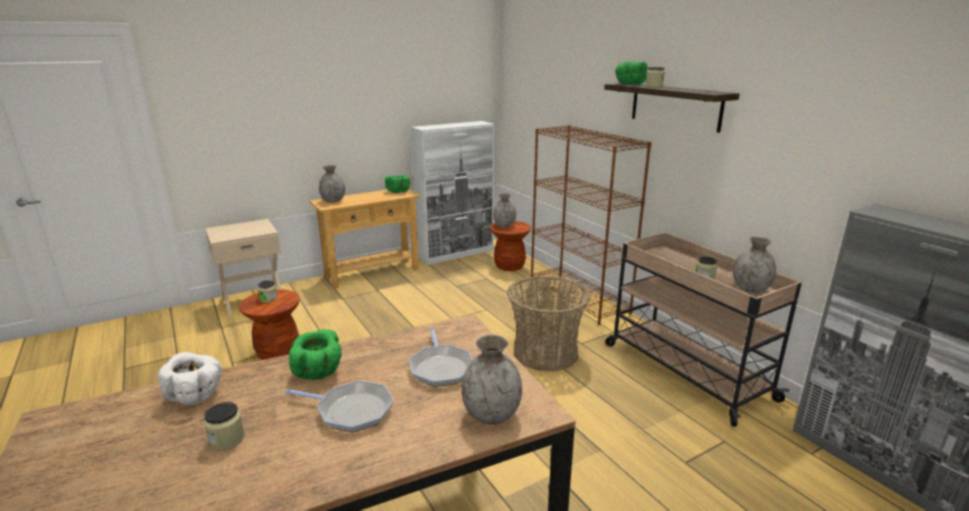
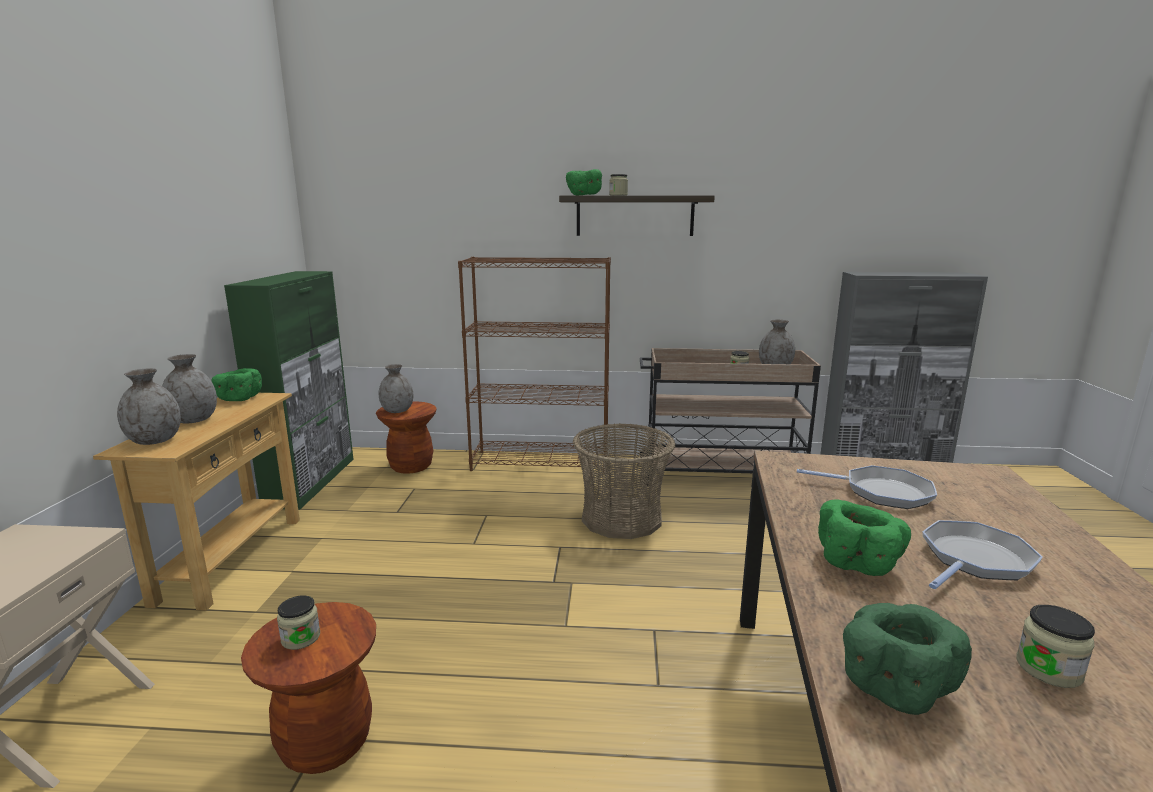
camera: 55 degrees left, 5 degrees down
white bowl [158,352,222,406] -> green bowl [843,603,972,715]
white cabinet [411,121,494,265] -> green cabinet [224,271,353,510]
grey vase [461,335,522,425] -> grey vase moved to [162,354,217,423]

